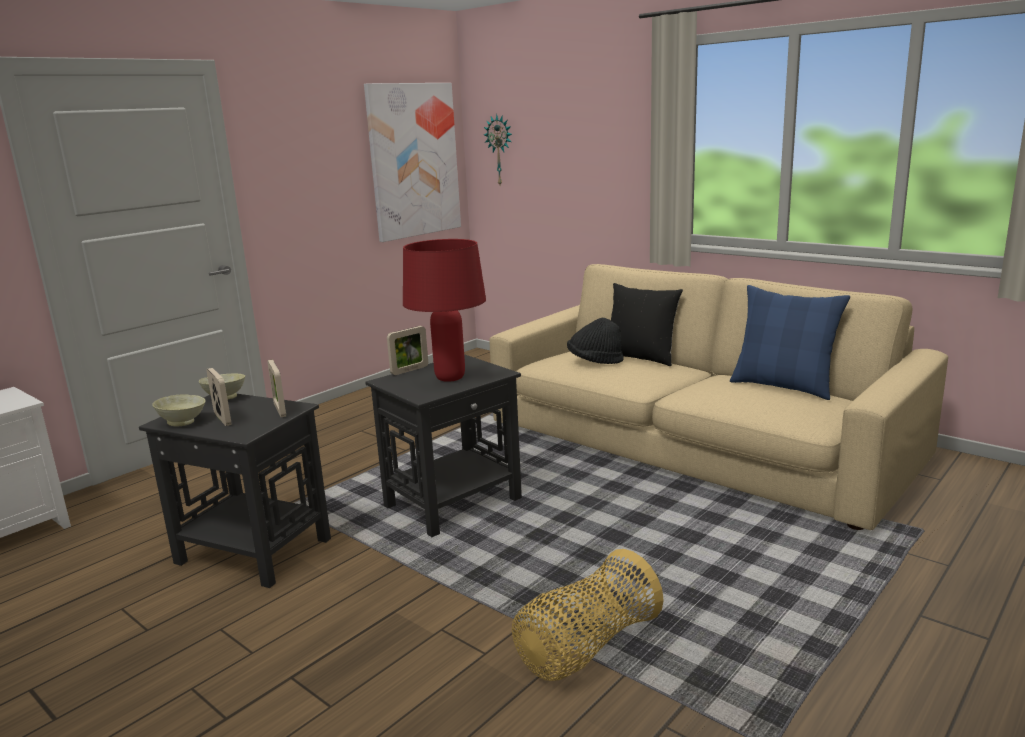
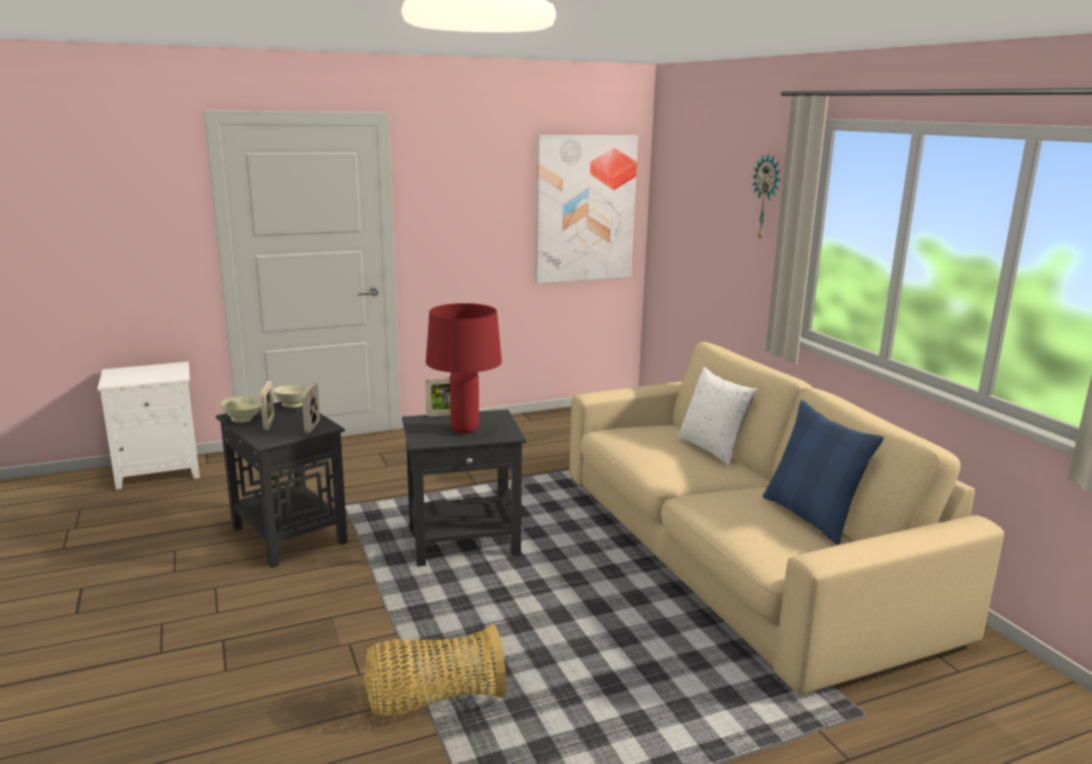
camera: 25 degrees right, 0 degrees up
wall clock [484,114,512,185] -> wall clock moved to [752,153,781,239]
black hat [567,318,624,364] -> none
black pillow [611,283,683,366] -> white pillow [678,367,757,465]

